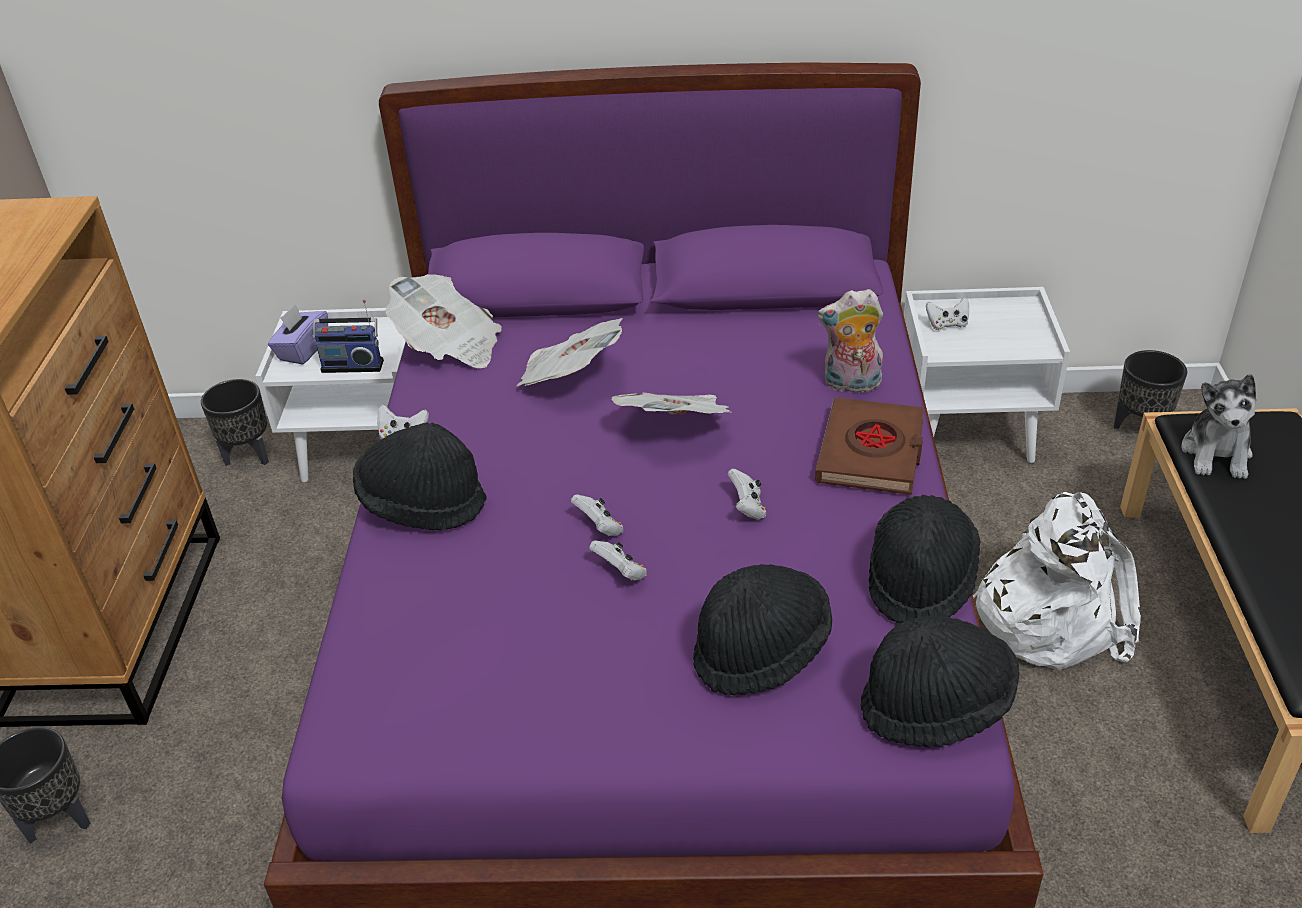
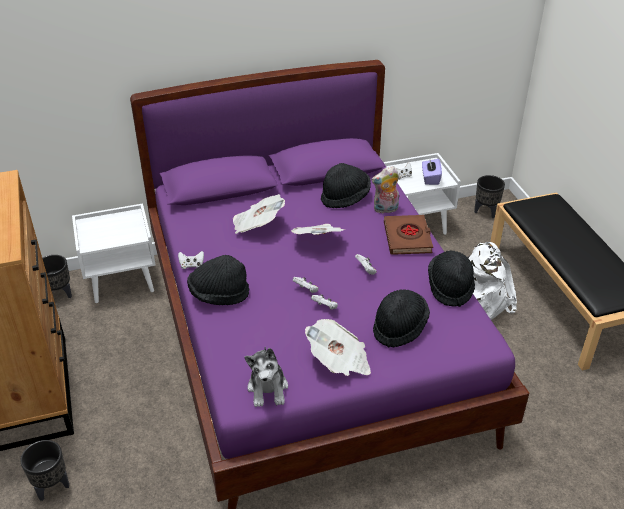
camera: 20 degrees left, 0 degrees up
purple tissue box [268,304,328,365] -> purple tissue box moved to [422,159,442,185]
radio [313,300,384,373] -> none
newspaper [385,274,502,369] -> newspaper moved to [305,319,371,376]
black hat [860,616,1019,747] -> black hat moved to [321,163,371,208]
plush toy [1181,374,1256,479] -> plush toy moved to [244,347,288,407]

